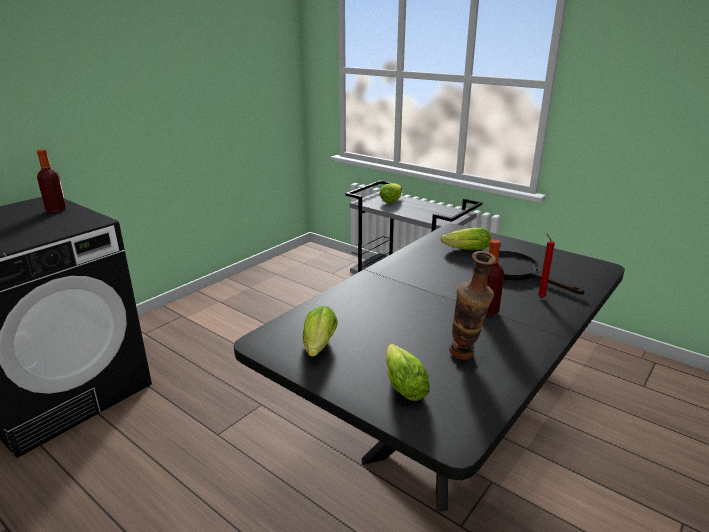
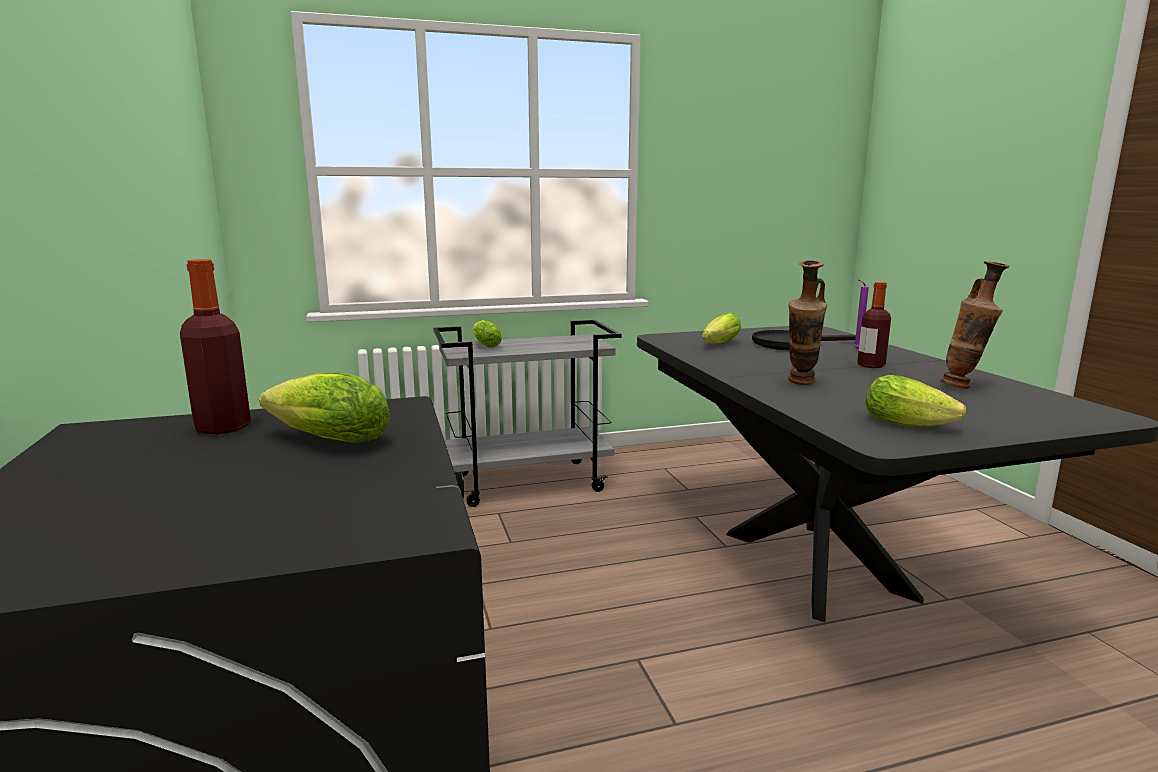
camera: 55 degrees left, 10 degrees down
lettuce [386,344,430,401] -> lettuce moved to [259,373,390,443]
red candle [538,233,555,298] -> purple candle [854,279,869,350]
none -> vase [788,260,827,385]

